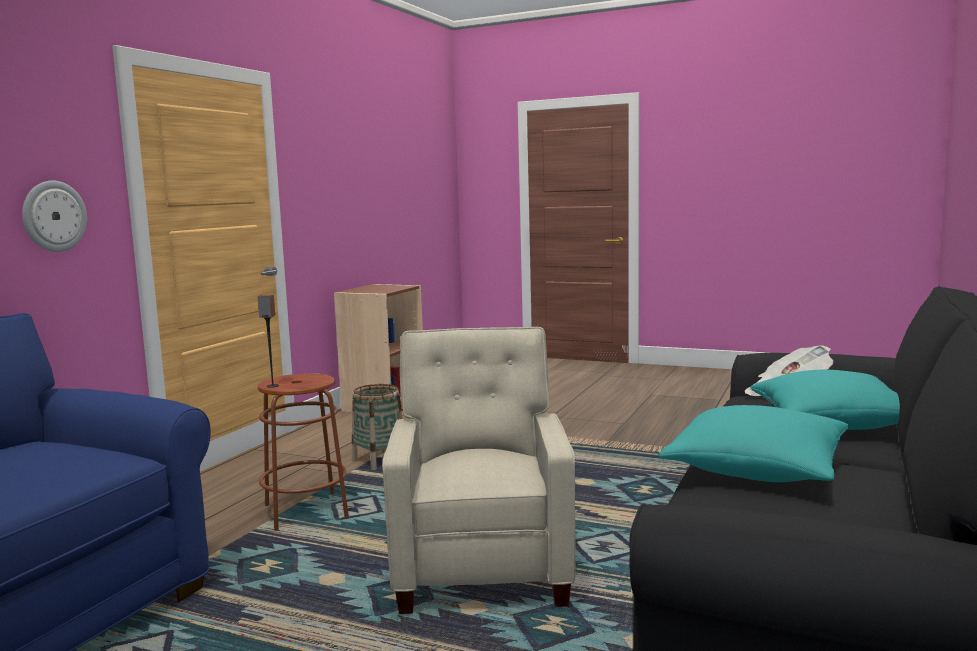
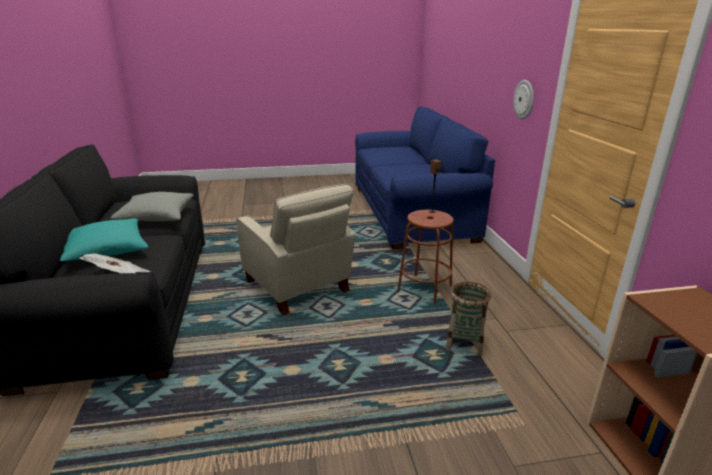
camera: 145 degrees right, 15 degrees up
turquoise pillow [659,405,850,482] -> grey pillow [111,192,194,221]

